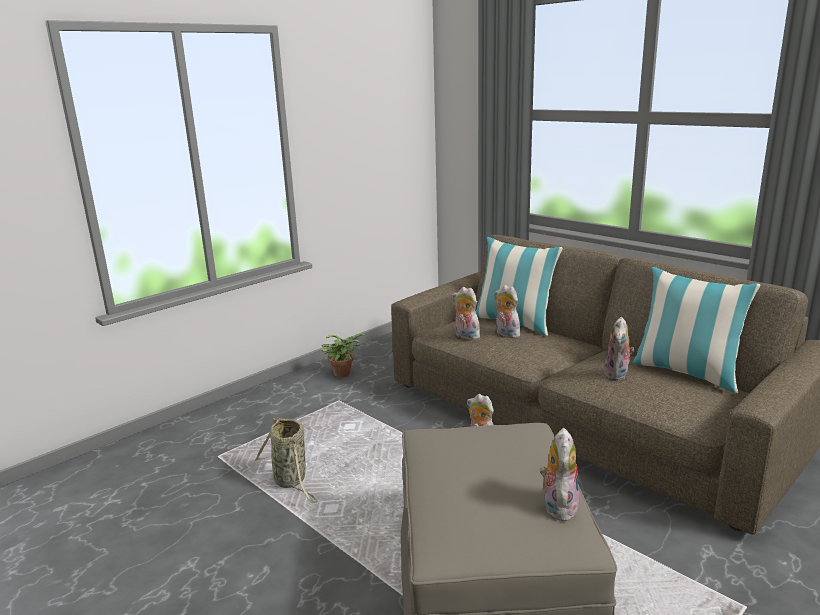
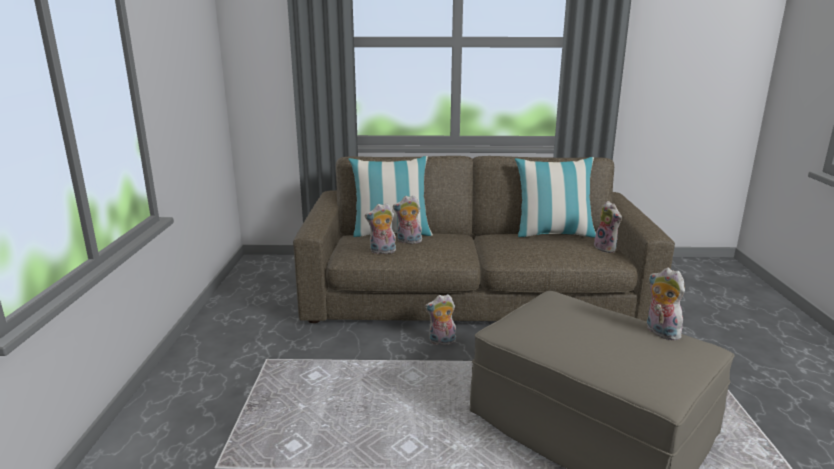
camera: 45 degrees left, 0 degrees up
basket [254,417,317,503] -> none
potted plant [321,333,365,377] -> none
plush toy [604,317,635,381] -> plush toy moved to [594,201,622,253]

